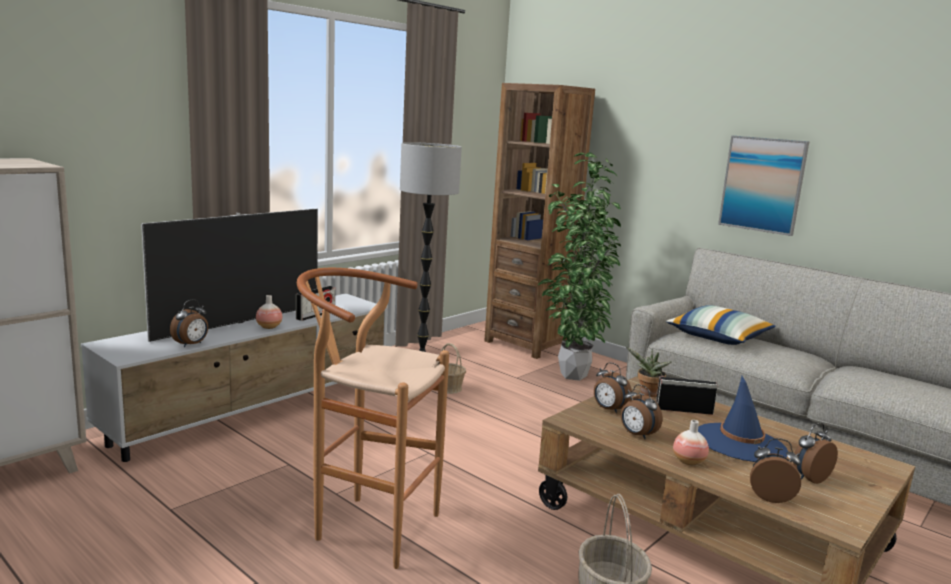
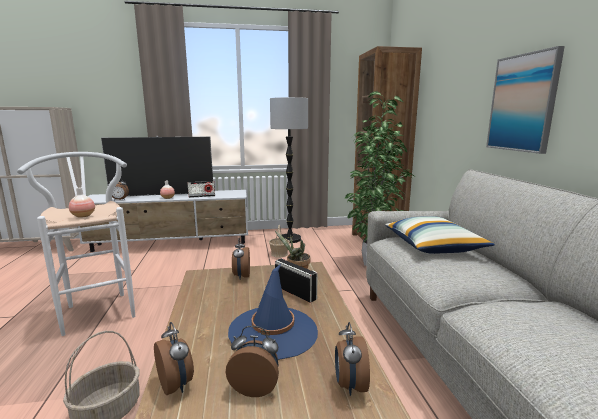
camera: 40 degrees right, 0 degrees up
brown stool [297,268,449,569] -> white stool [17,152,135,336]
alarm clock [621,384,662,440] -> alarm clock moved to [335,322,370,396]
vase [673,420,709,465] -> vase moved to [69,187,95,218]

